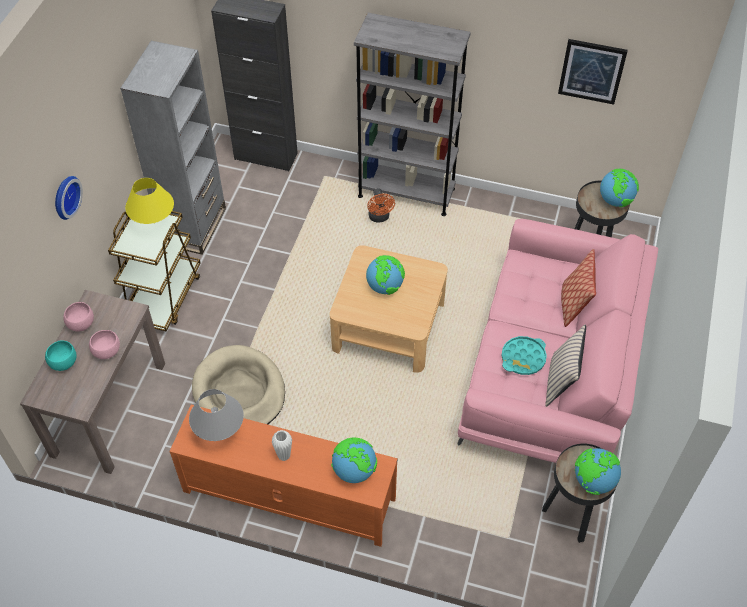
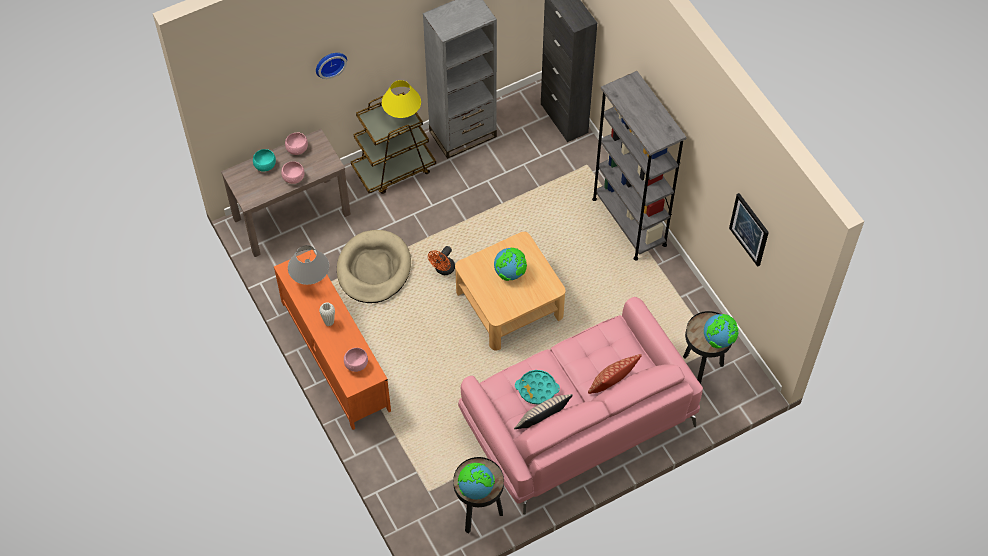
camera: 45 degrees right, 5 degrees up
globe [331,437,377,483] -> pink bowl [344,348,368,372]
orange fan [367,188,395,223] -> orange fan moved to [428,246,455,275]

